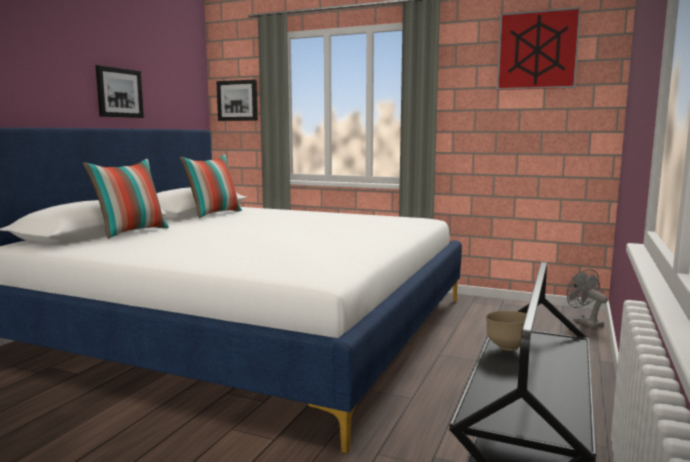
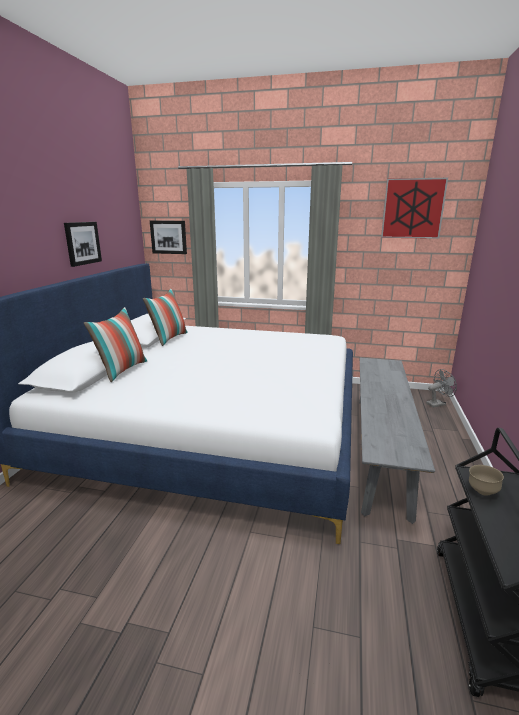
camera: 10 degrees left, 10 degrees up
grey fan [567,269,608,328] -> grey fan turned 105 degrees clockwise [426,369,456,407]
none -> grey bench [359,358,435,524]

